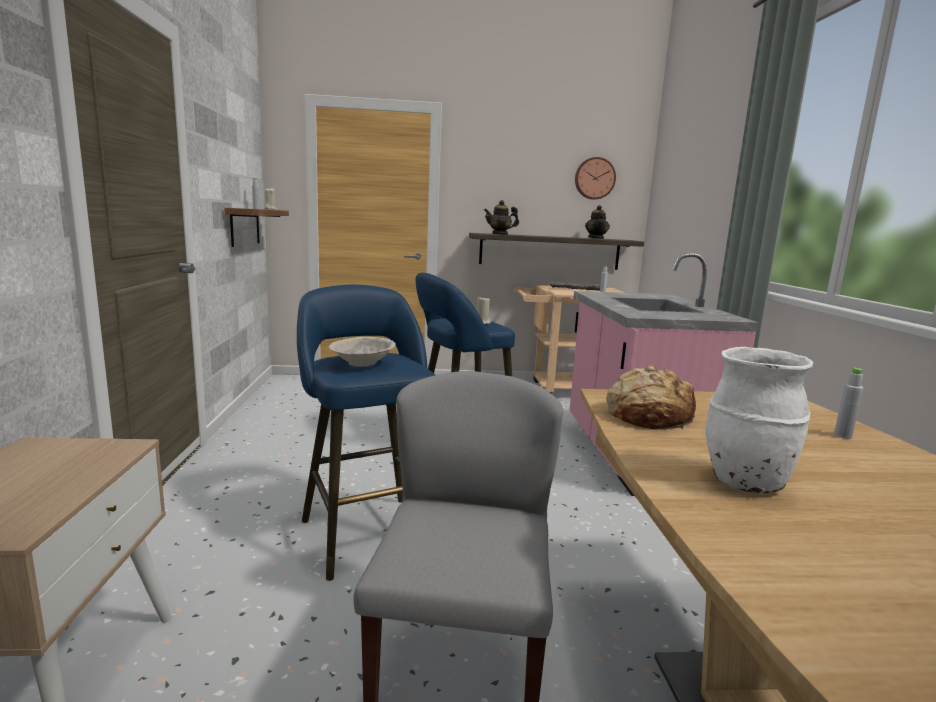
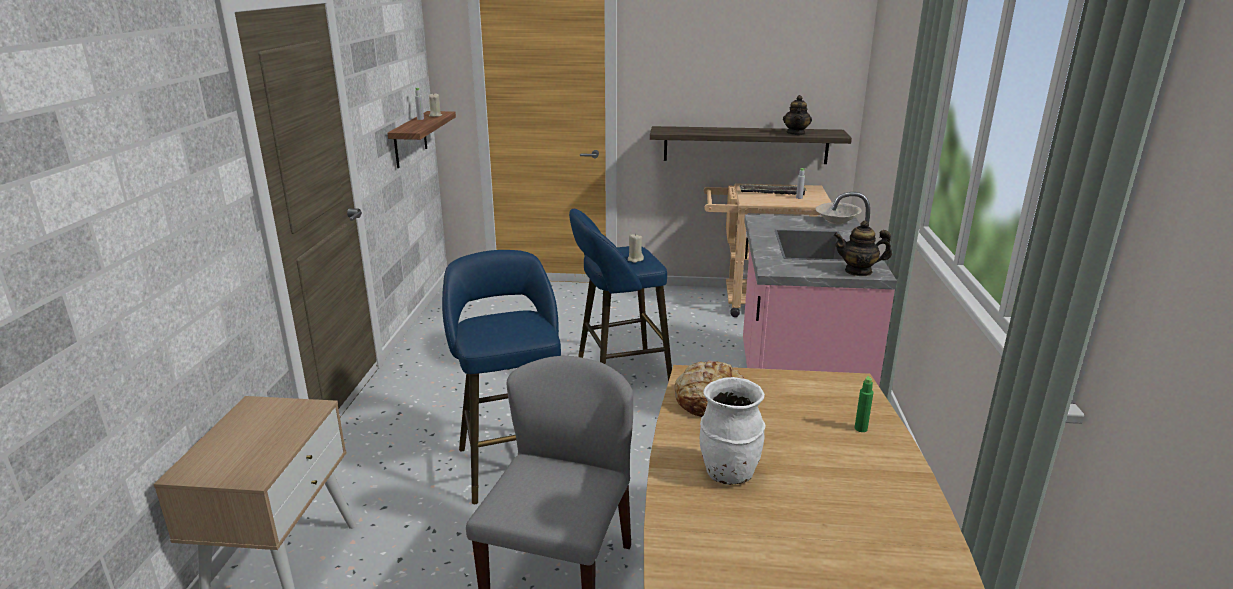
camera: 10 degrees right, 10 degrees up
beige bowl [329,337,396,367] -> beige bowl moved to [816,202,861,224]
teapot [484,200,519,235] -> teapot moved to [833,221,892,276]
wall clock [575,157,616,200] -> none
grey bottle [834,367,863,439] -> green bottle [855,376,873,432]

